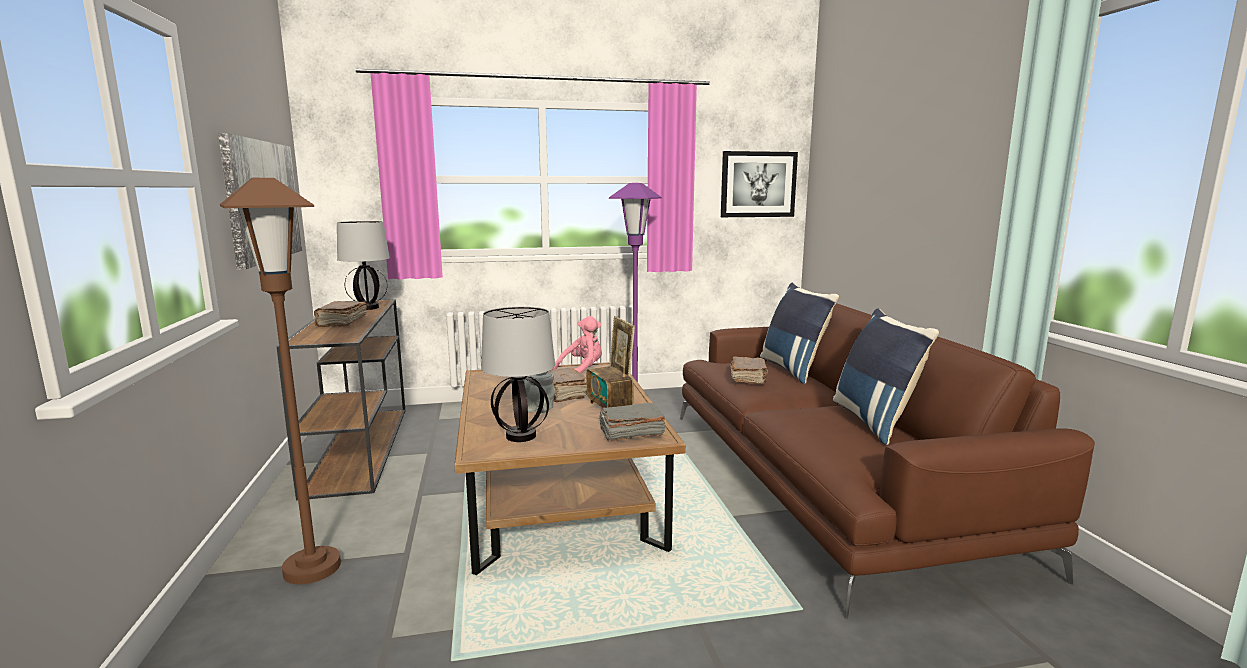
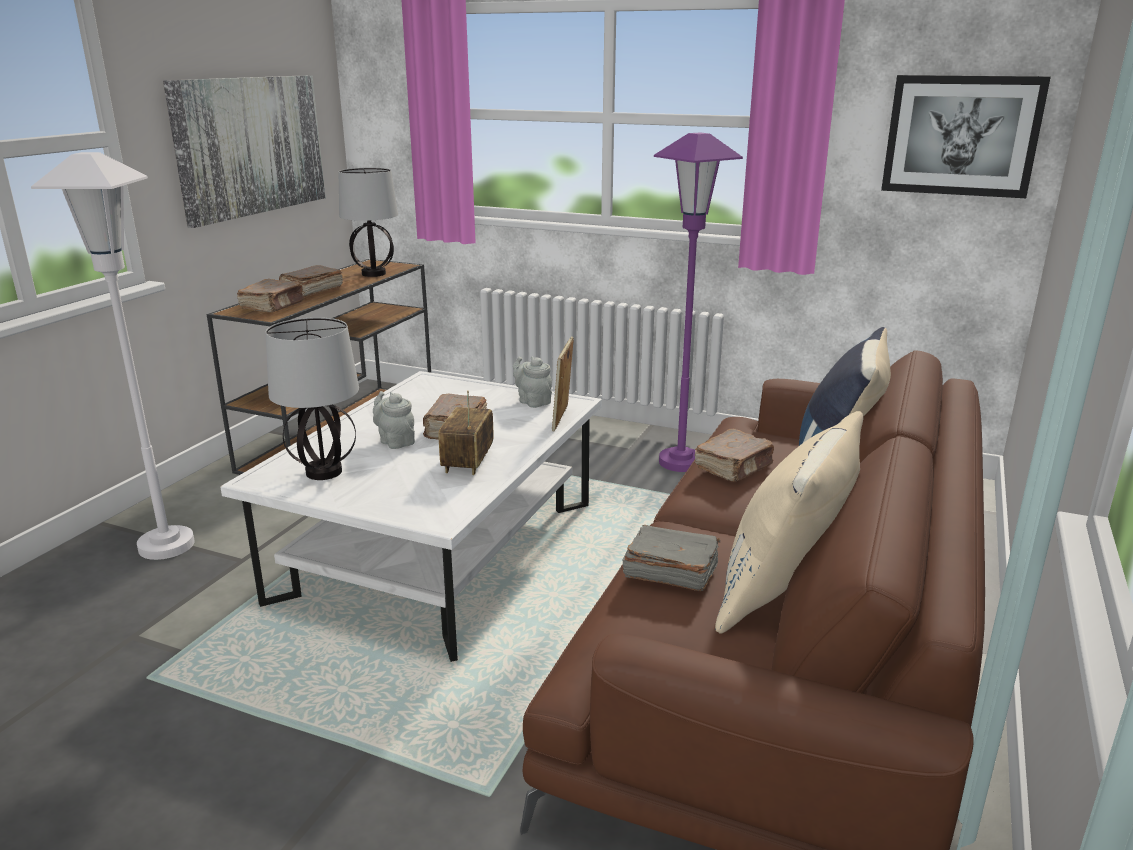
camera: 35 degrees right, 10 degrees up
brown floor lamp [220,178,341,584] -> white floor lamp [31,152,195,560]
brown coffee table [454,362,686,575] -> white coffee table [220,371,602,662]
pink plush toy [552,316,602,374] -> grey teapot [513,357,552,408]
grey book [599,403,665,442] -> grey book moved to [623,525,720,591]
blue pillow [833,308,939,445] -> beige pillow [715,411,864,634]
none -> brown book [237,279,304,312]

